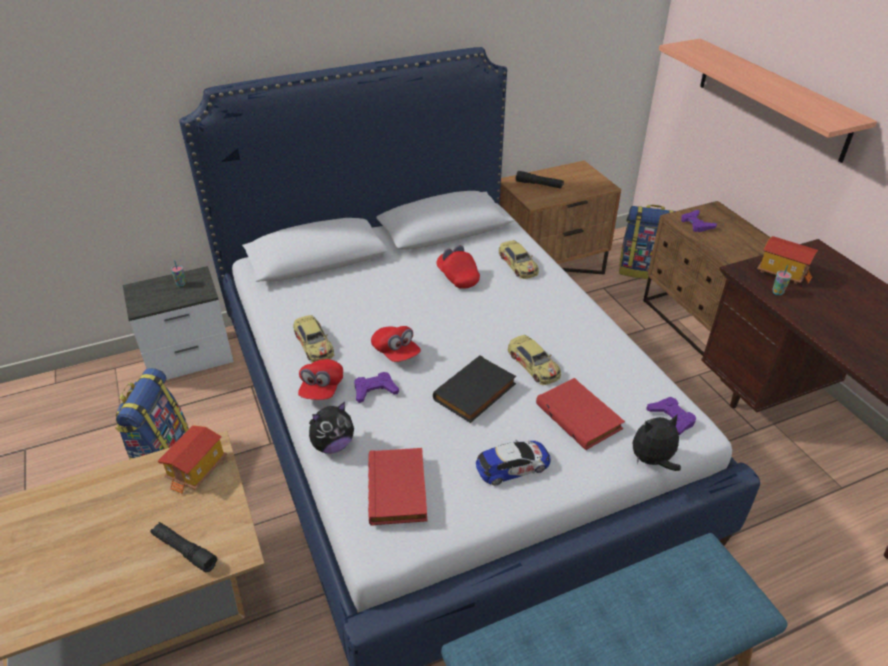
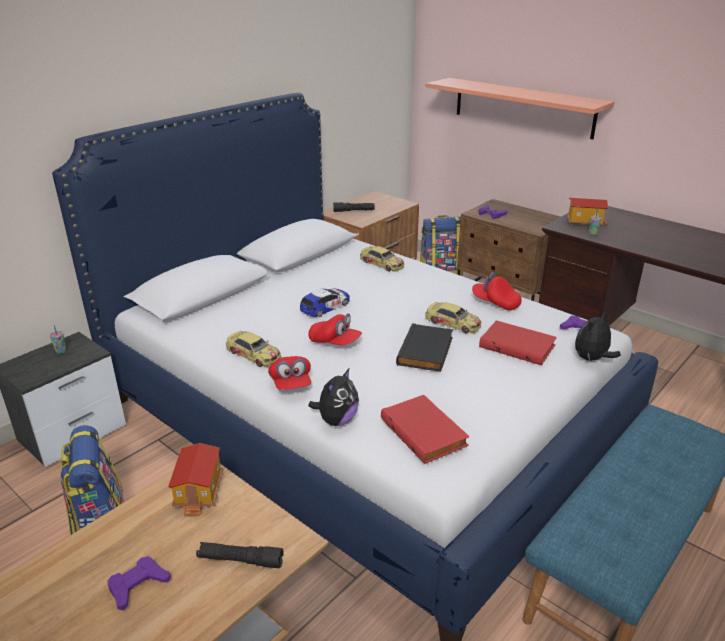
camera: 25 degrees left, 10 degrees down
purple game controller [354,372,399,403] -> purple game controller moved to [108,556,170,610]
red cap [436,245,480,289] -> red cap moved to [472,272,522,311]
toy car [476,440,551,486] -> toy car moved to [300,288,350,317]

